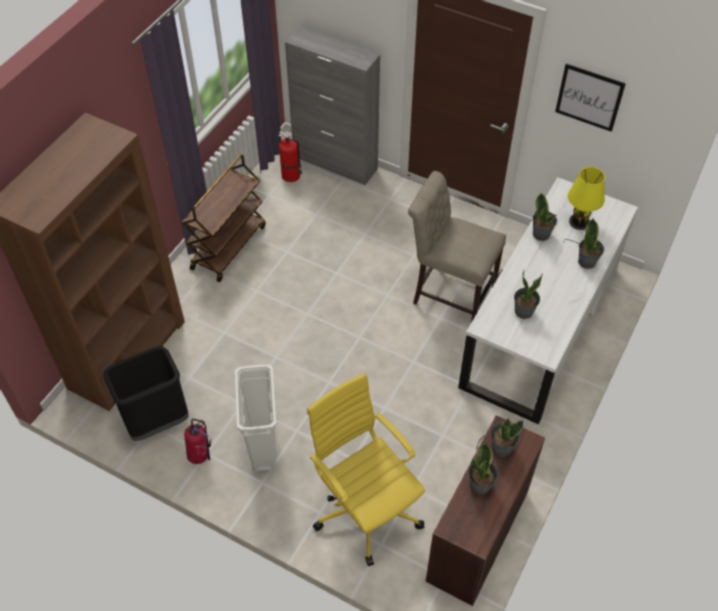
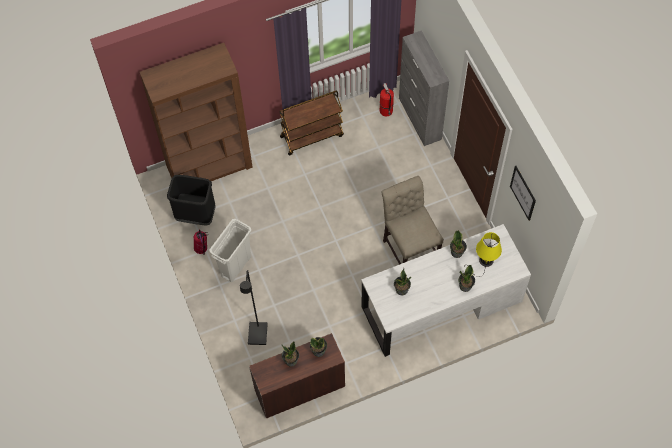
camera: 40 degrees right, 10 degrees up
yellow office chair [307,373,425,566] -> black floor lamp [240,270,268,345]

